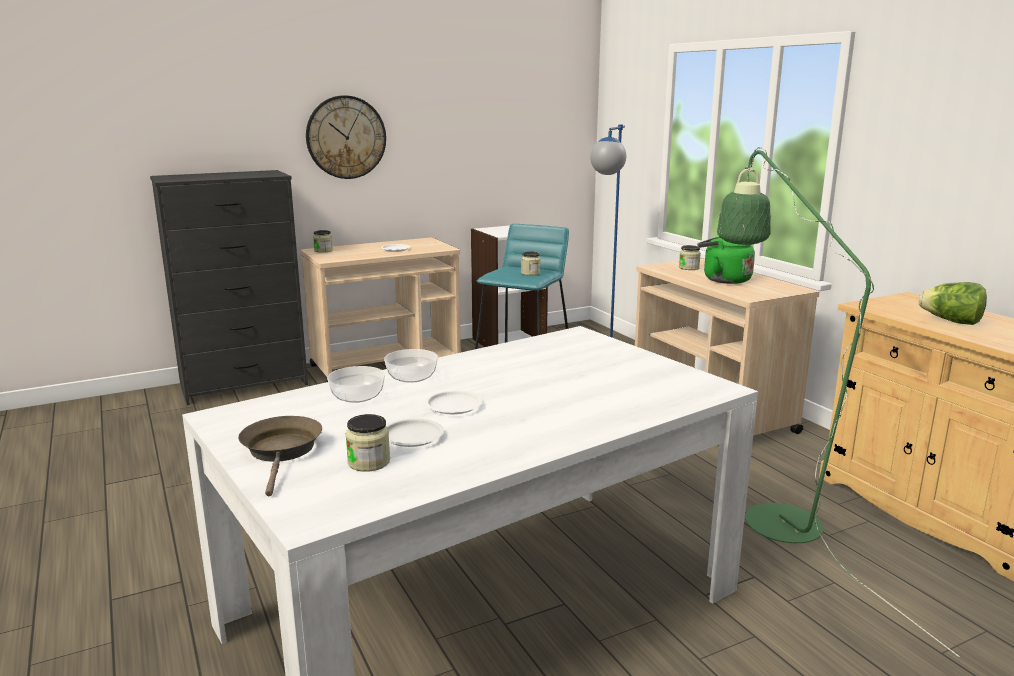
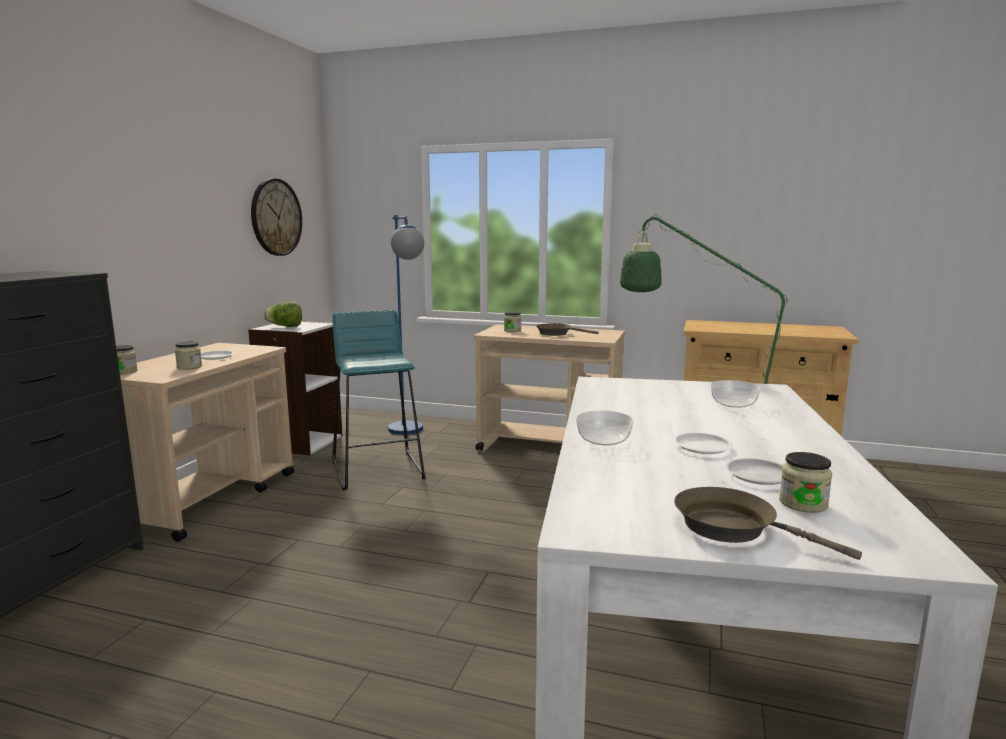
camera: 45 degrees left, 5 degrees down
wall clock [306,95,386,179] -> wall clock moved to [251,179,302,256]
bowl [327,366,385,403] -> bowl moved to [711,380,761,408]
jar [521,252,541,276] -> jar moved to [175,341,202,370]
green kettle [697,237,755,284] -> brown frying pan [536,323,599,336]
lettuce [919,282,987,325] -> lettuce moved to [264,301,302,327]

